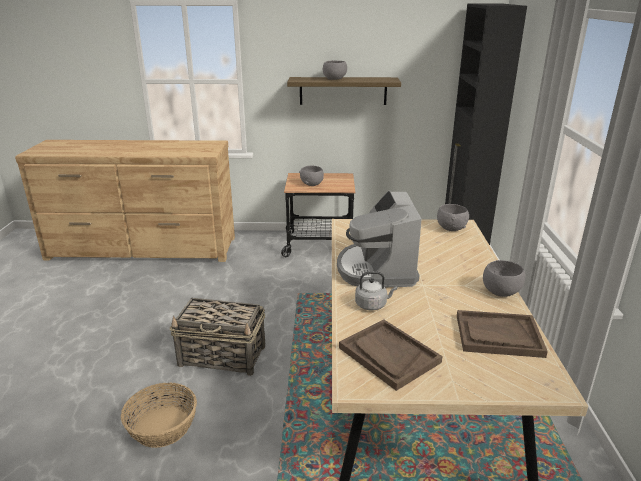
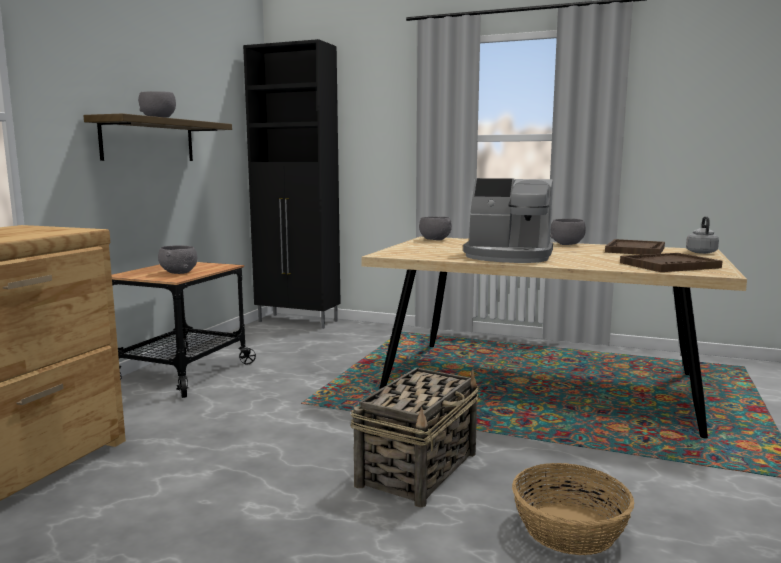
camera: 70 degrees left, 15 degrees down
grey kettle [355,271,397,310] -> grey kettle moved to [686,216,719,254]

